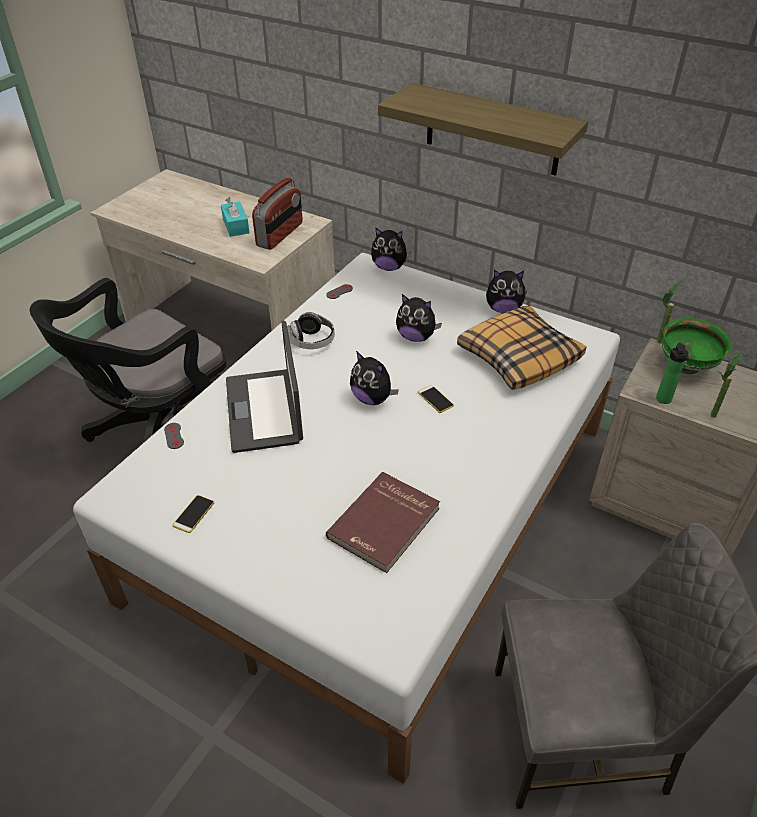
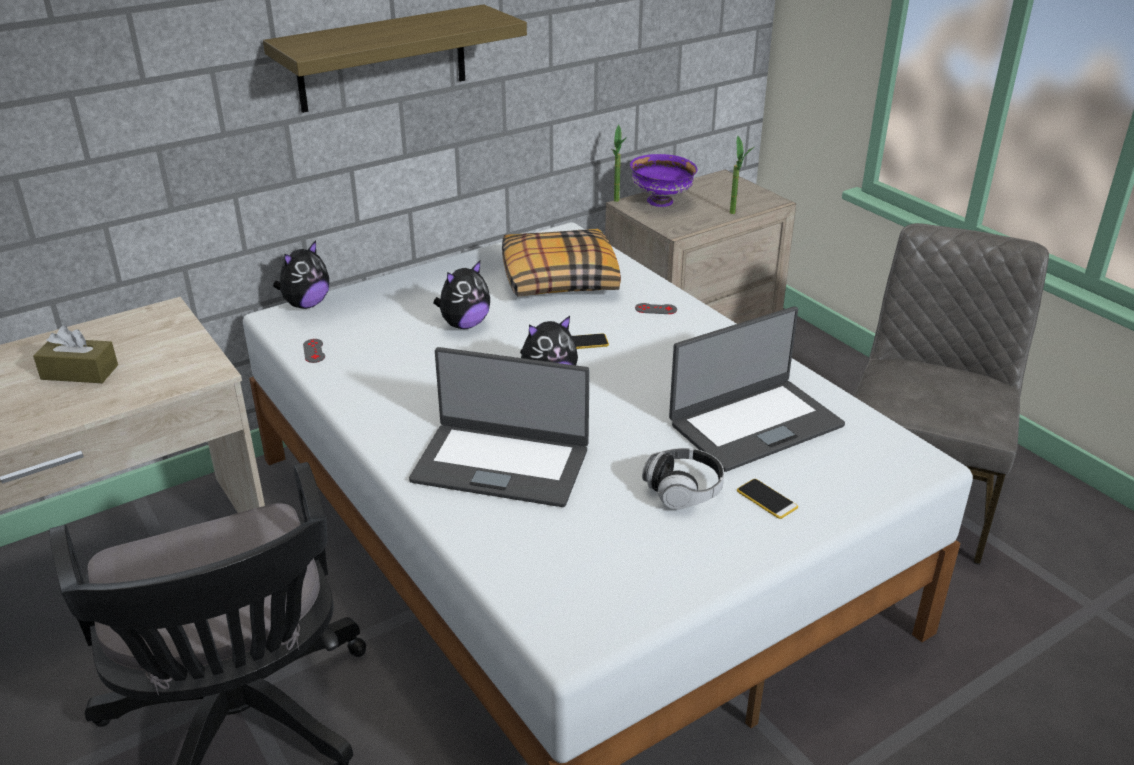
camera: 65 degrees left, 10 degrees down
grey game controller [164,423,184,449] -> grey game controller moved to [635,303,677,314]
phone [173,495,214,533] -> phone moved to [737,479,798,519]
turquoise tissue box [221,197,250,237] -> brown tissue box [33,325,118,383]
radio [252,177,303,250] -> none
headphones [287,312,335,349] -> headphones moved to [642,448,724,510]
red book [326,472,440,573] -> laptop [669,307,845,472]
plush toy [486,270,528,313] -> none
bottle [656,343,689,404] -> none
green bowl [662,318,731,374] -> purple bowl [630,154,697,207]

